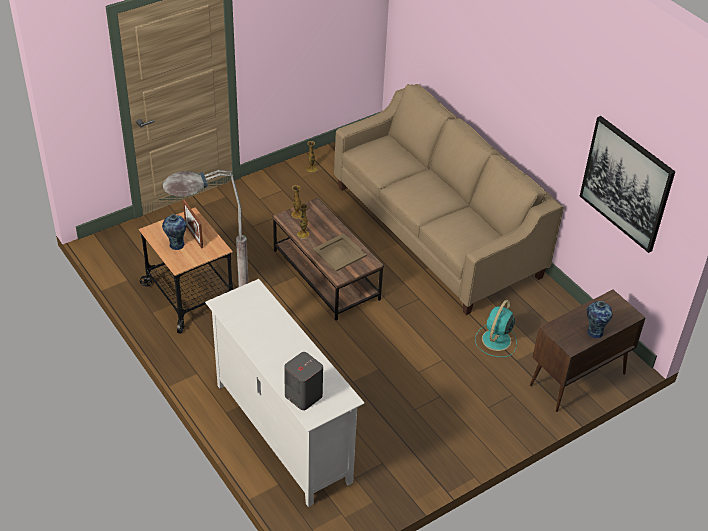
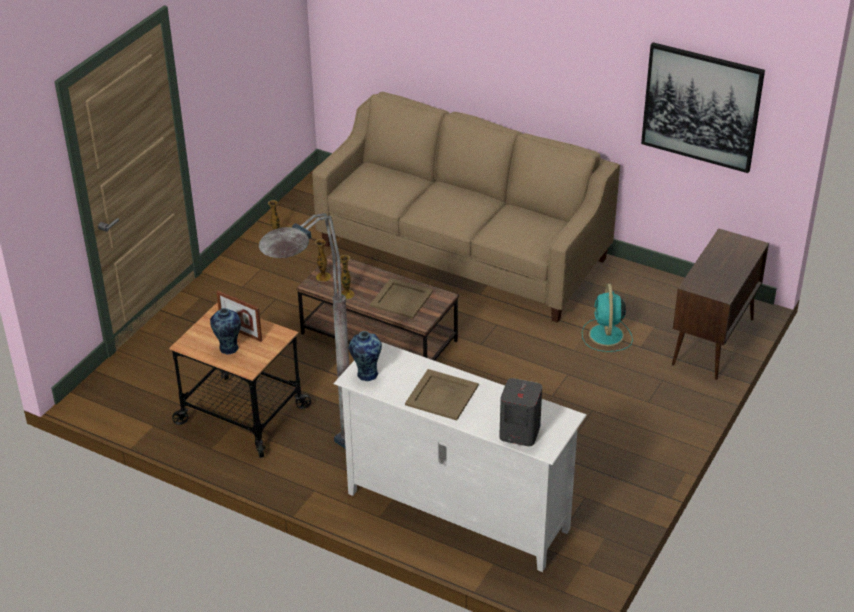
camera: 25 degrees left, 5 degrees down
vase [587,301,612,338] -> vase moved to [348,331,382,381]
none -> beige tray [405,369,479,420]

